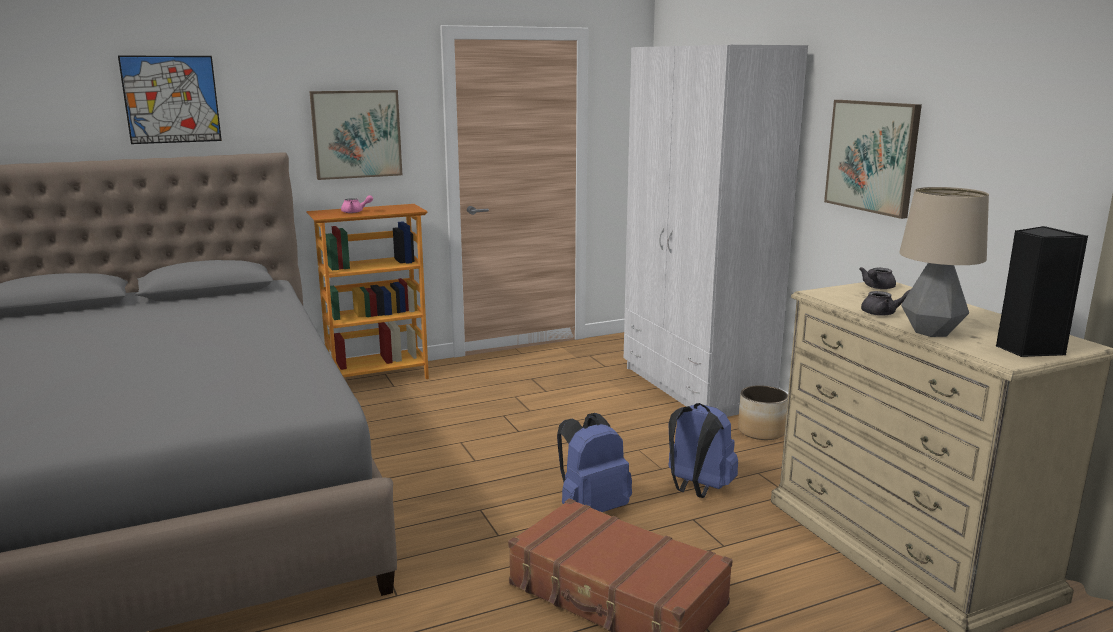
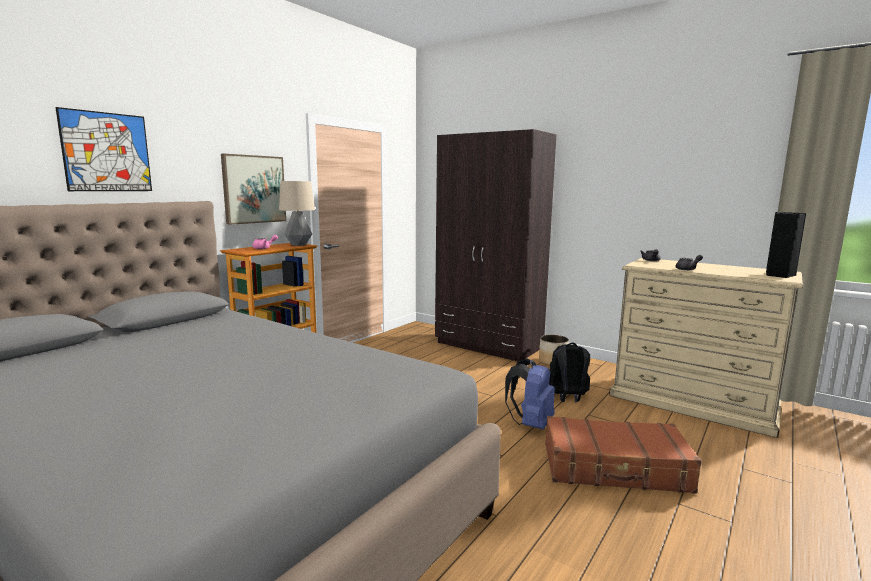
camera: 30 degrees left, 5 degrees down
white wardrobe [624,45,808,417] -> brown wardrobe [435,129,557,361]
blue backpack [668,403,738,498] -> black backpack [549,342,590,403]
picture [824,100,922,219] -> none
table lamp [899,187,989,337] -> table lamp moved to [279,181,315,246]

